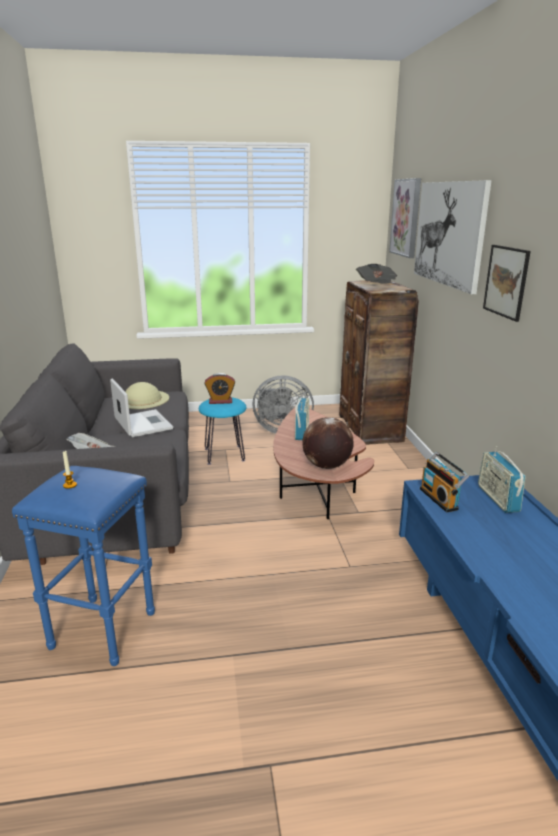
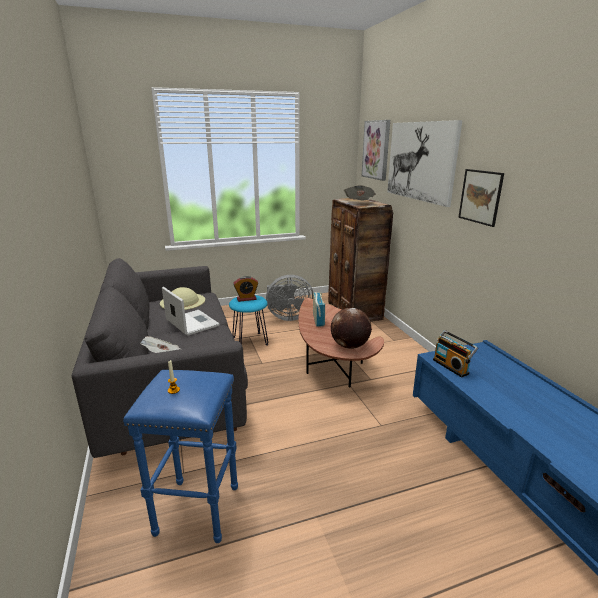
camera: 10 degrees left, 0 degrees up
radio [478,446,526,513] -> none

